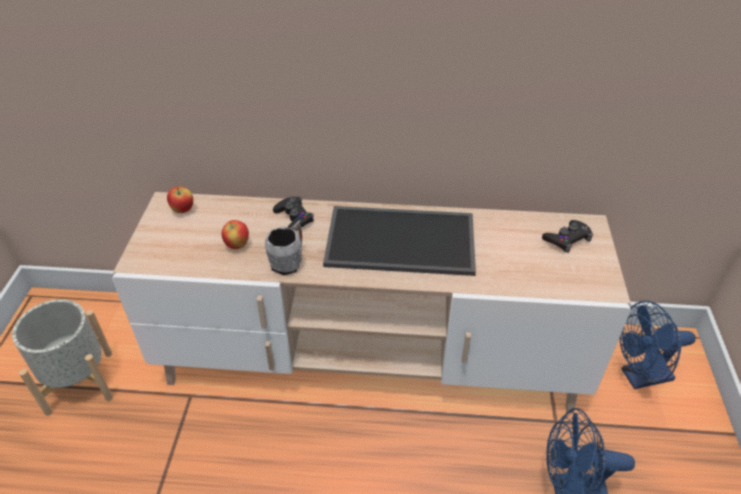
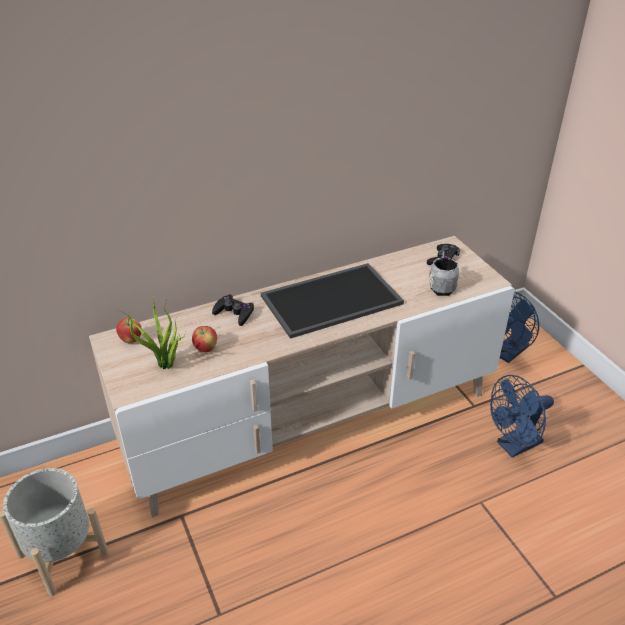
camera: 30 degrees left, 5 degrees down
grey mug [265,221,302,275] -> grey mug moved to [429,251,459,296]
none -> potted plant [120,296,185,369]

